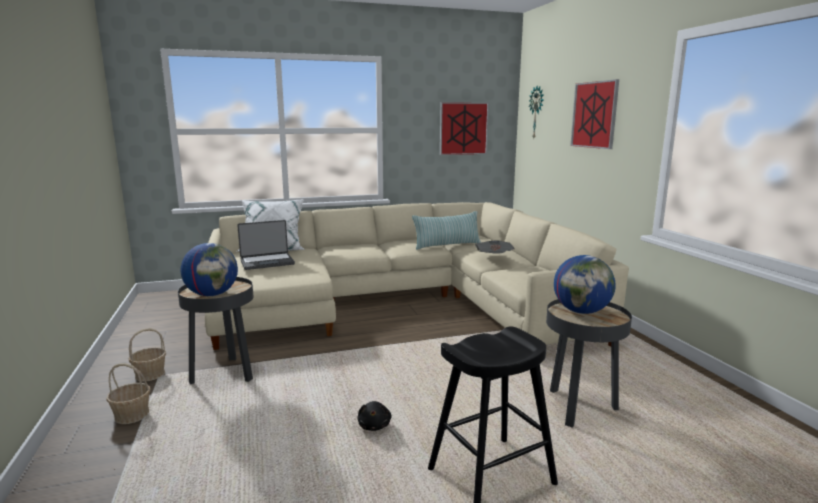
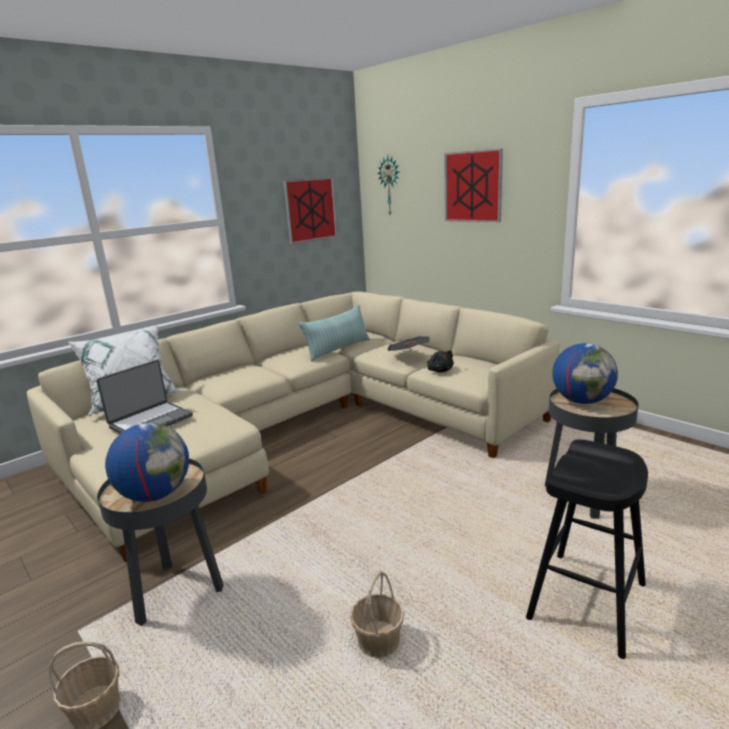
camera: 25 degrees left, 5 degrees up
basket [129,328,166,382] -> basket moved to [350,571,404,658]
black plush toy [357,401,392,431] -> black plush toy moved to [427,350,454,372]

